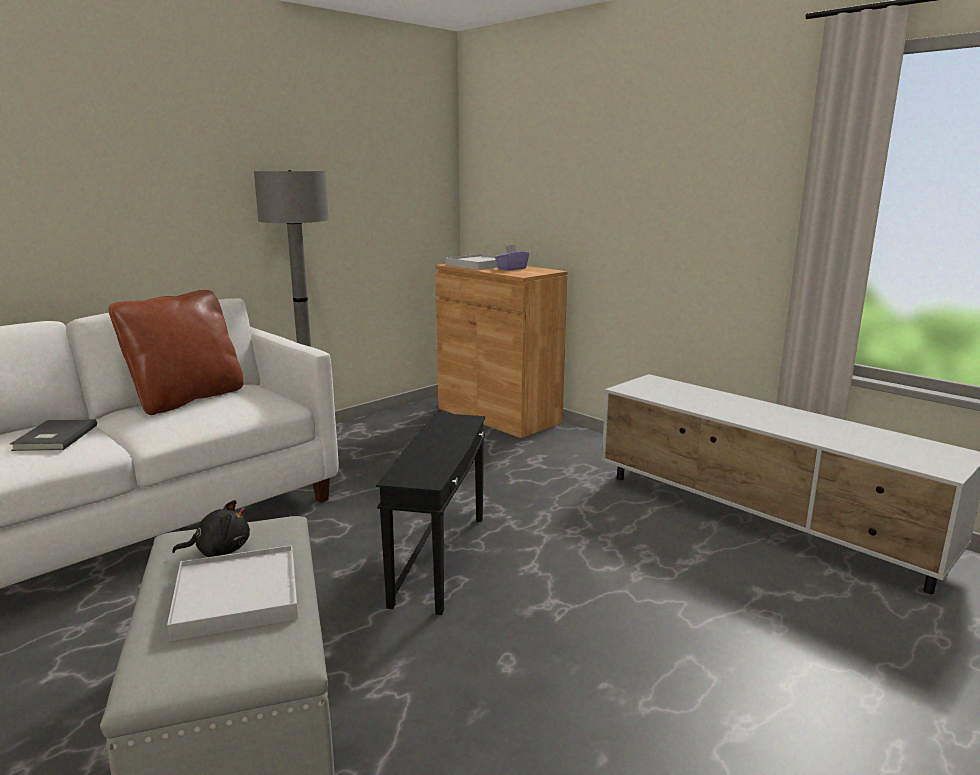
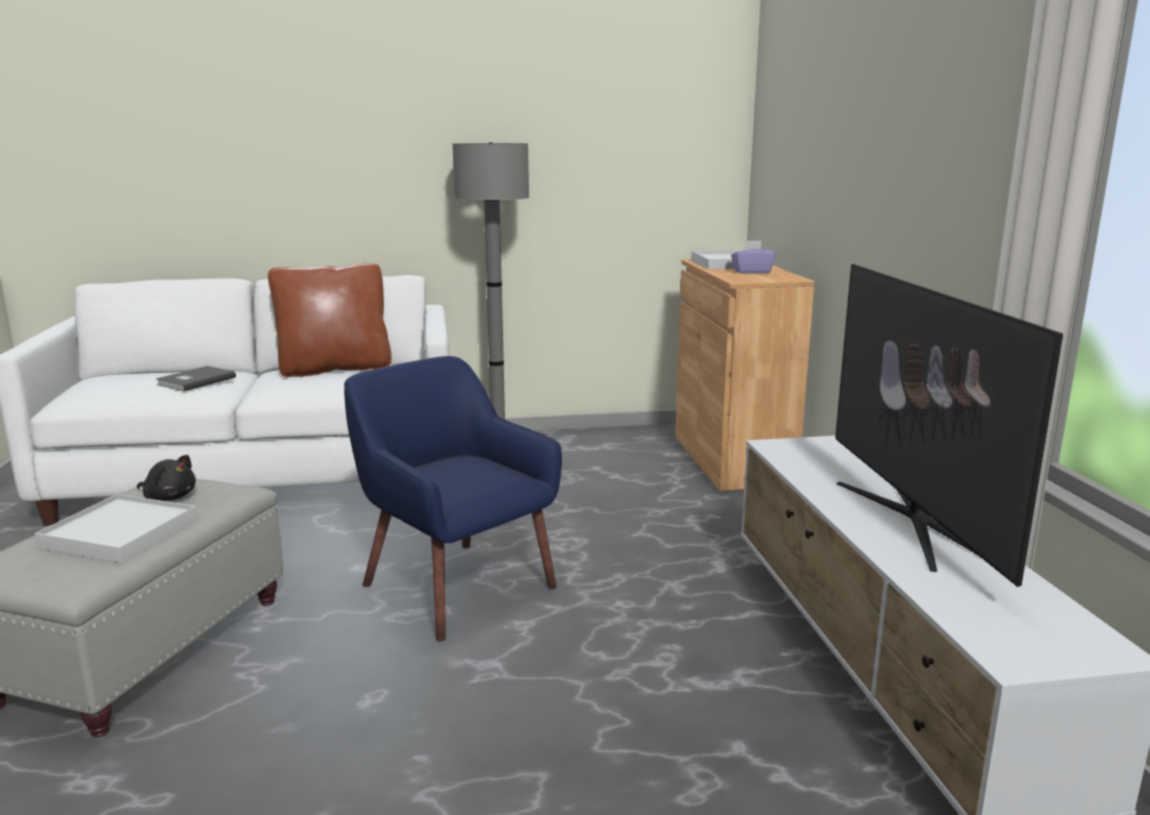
camera: 35 degrees right, 0 degrees up
black side table [376,413,485,615] -> blue armchair [344,356,562,642]
none -> television [835,264,1063,587]

